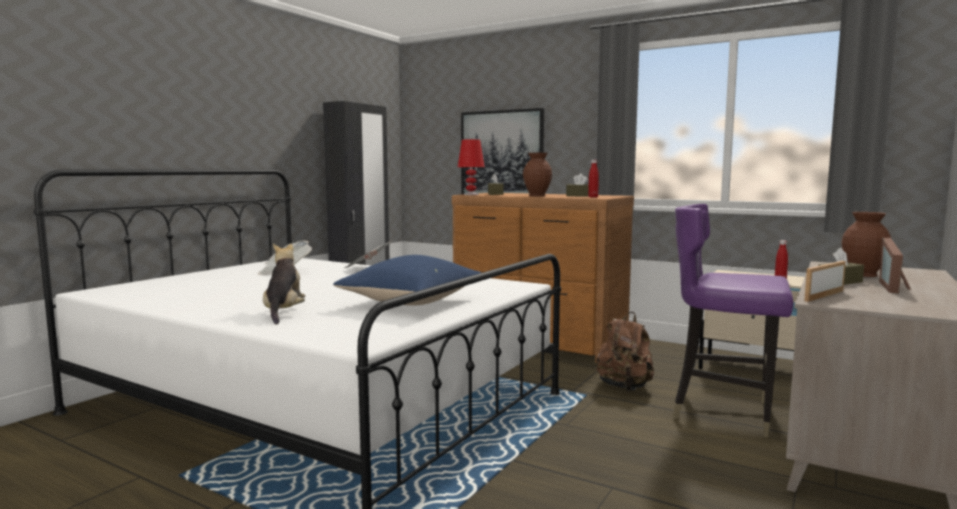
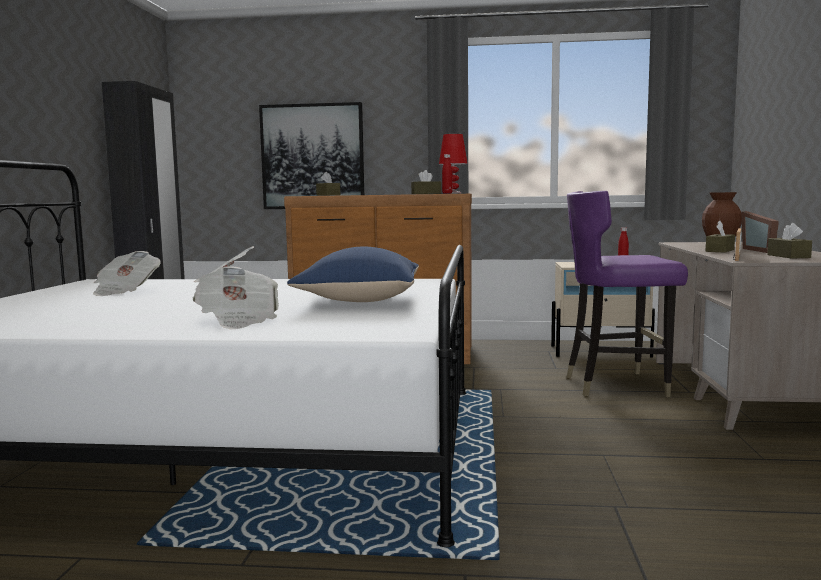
camera: 25 degrees left, 0 degrees up
plush toy [263,244,305,325] -> newspaper [193,266,279,329]
red table lamp [458,139,485,195] -> red table lamp moved to [439,134,468,194]
brown vase [523,153,552,197] -> none
brown backpack [596,312,654,391] -> none
none -> brown tissue box [767,223,812,259]

